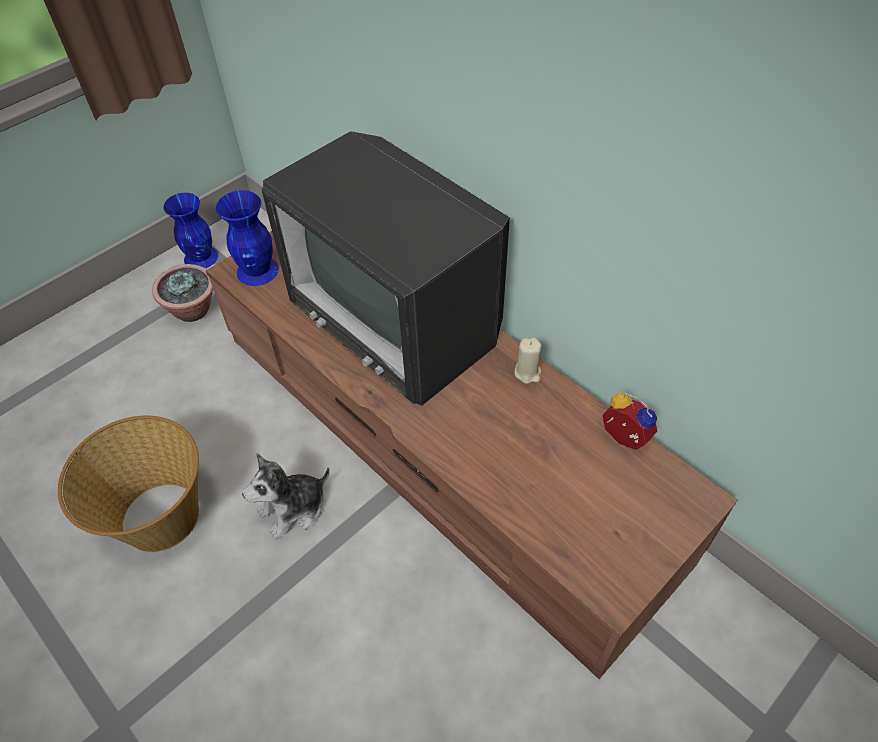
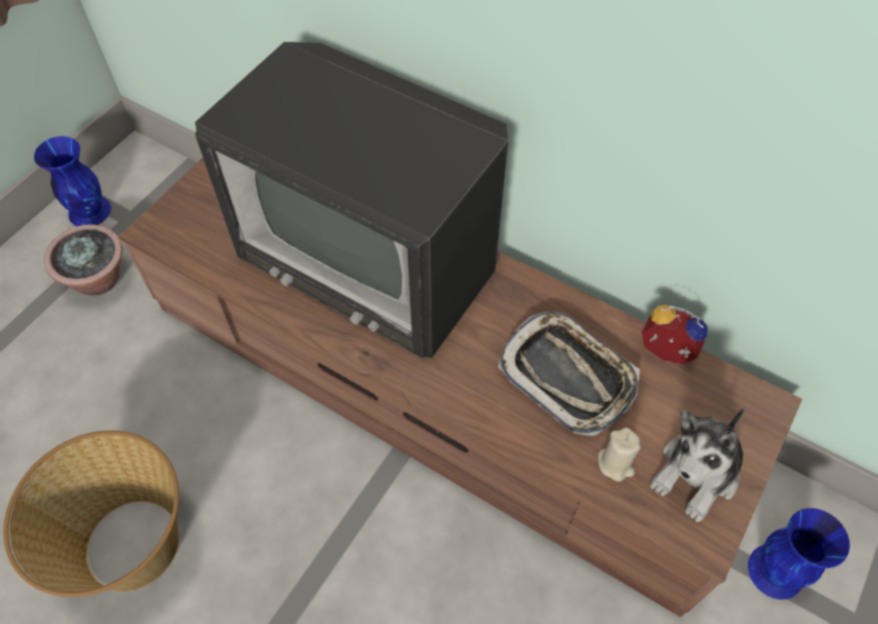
camera: 15 degrees left, 5 degrees up
blue vase [216,190,279,286] -> blue vase moved to [748,508,850,600]
plush toy [242,453,330,539] -> plush toy moved to [650,407,745,522]
beige candle [514,338,542,384] -> beige candle moved to [598,427,641,482]
none -> tray [498,312,640,436]

